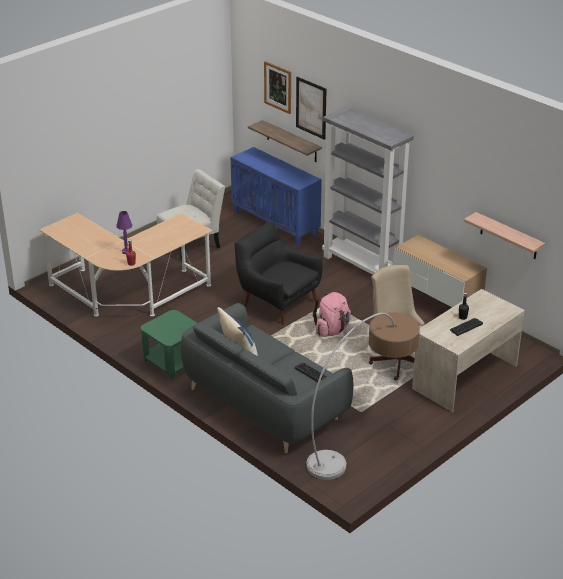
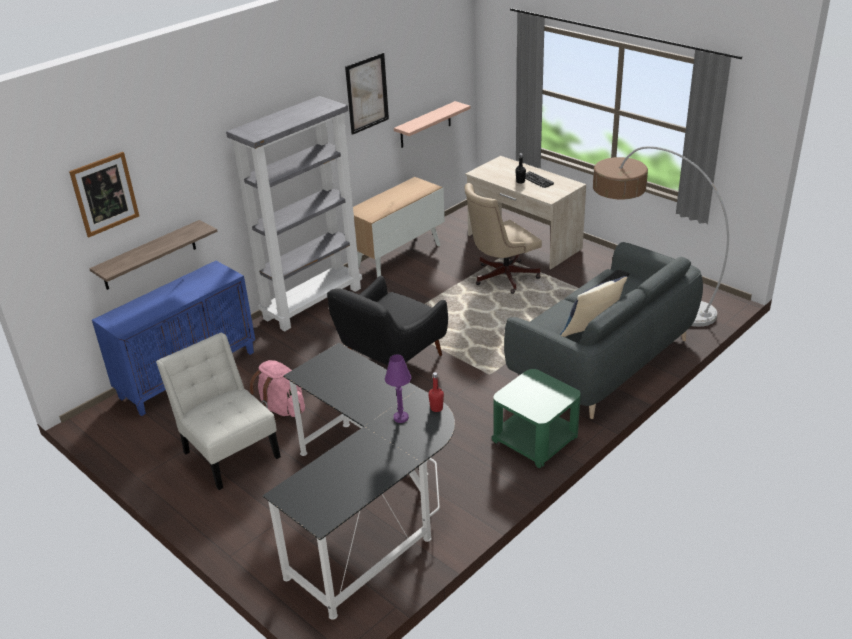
camera: 90 degrees left, 0 degrees up
beige desk [39,213,212,316] -> black desk [263,343,455,620]
picture [296,77,327,140] -> picture moved to [345,52,389,135]
pink backpack [313,292,351,337] -> pink backpack moved to [250,360,305,421]

